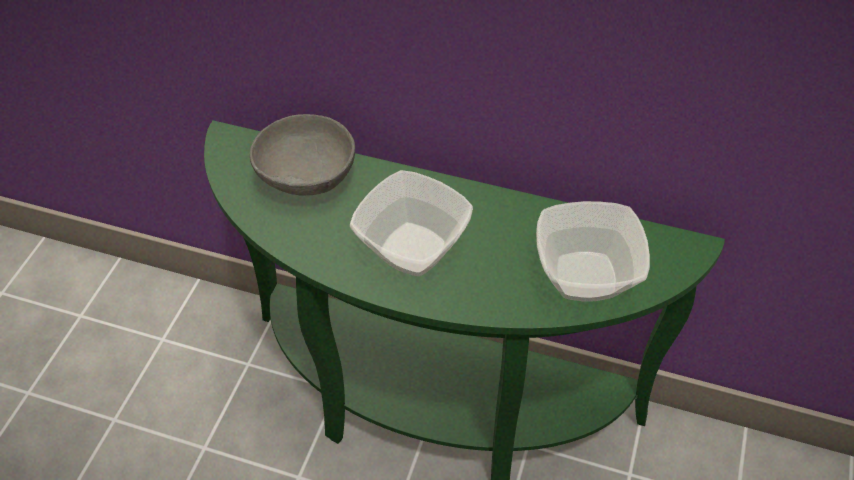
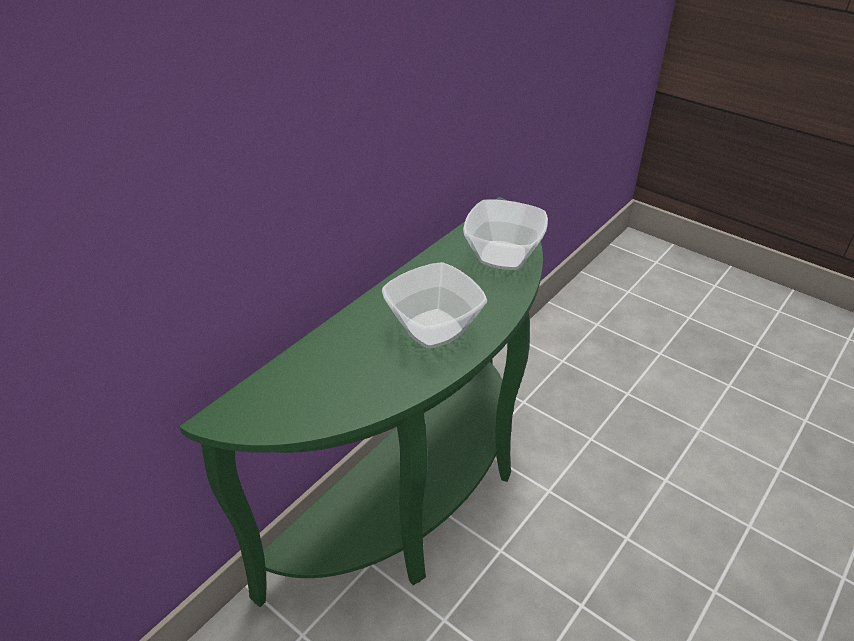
camera: 70 degrees left, 10 degrees down
grey bowl [250,114,355,195] -> none

